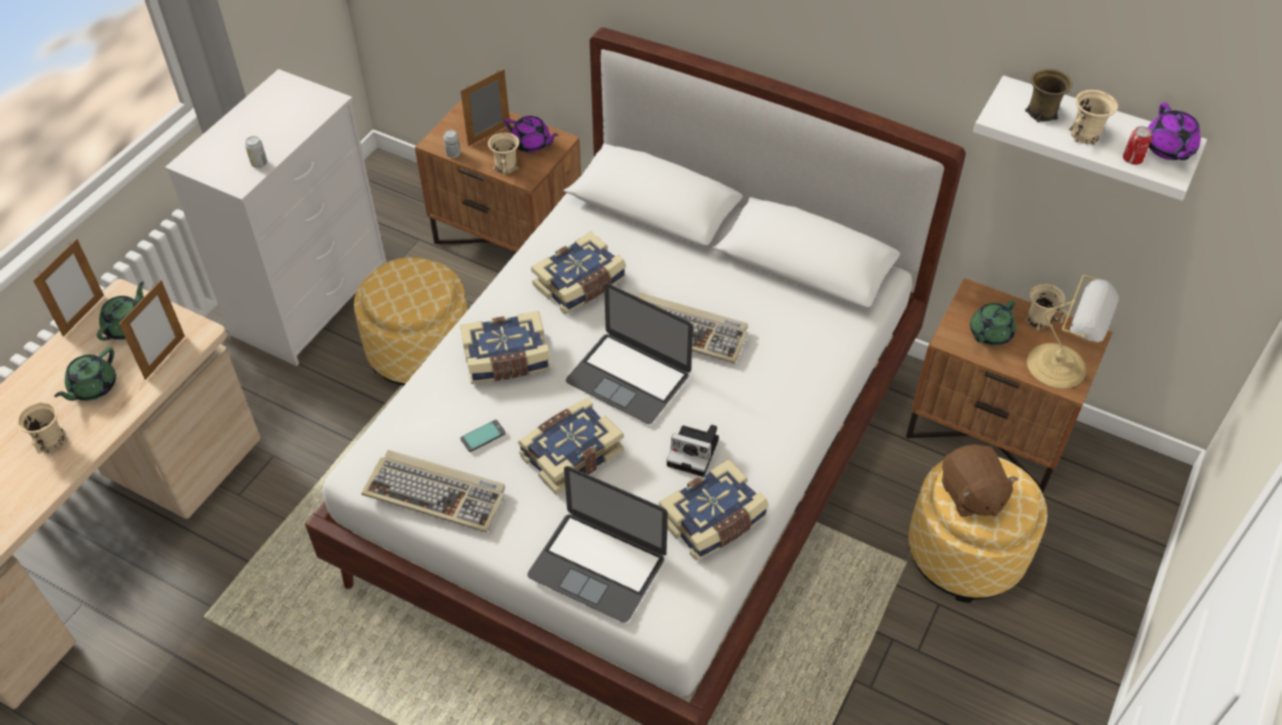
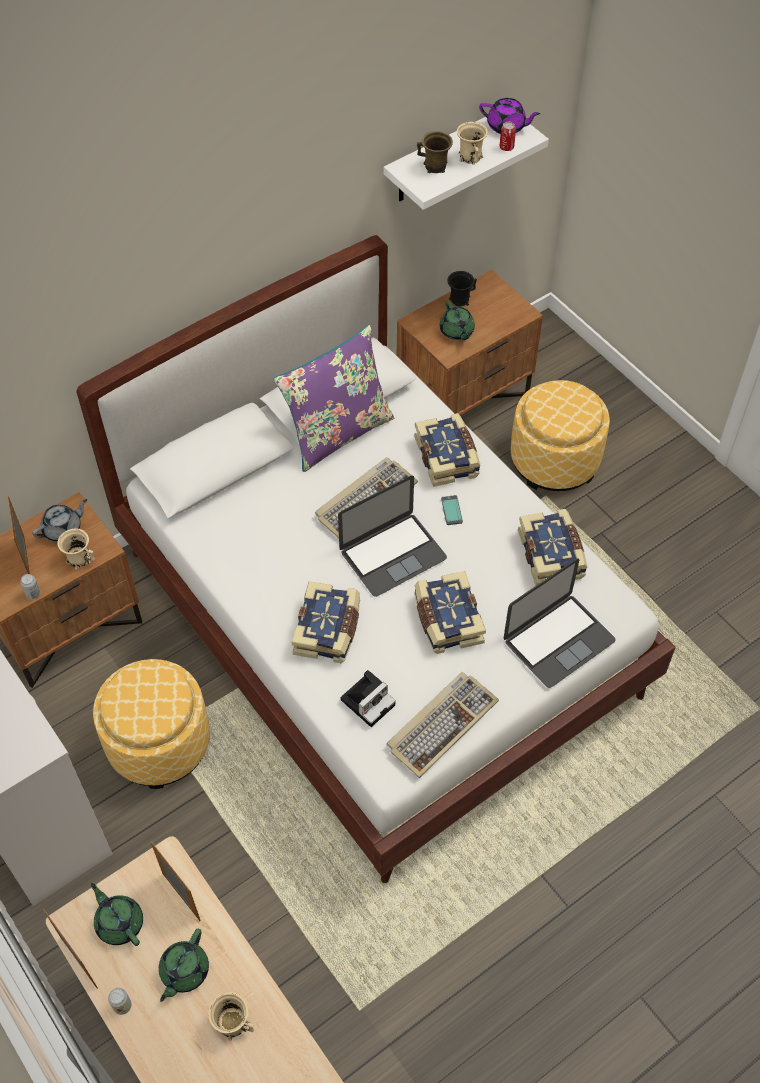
camera: 65 degrees left, 5 degrees up
green teapot [54,347,116,401] -> green teapot turned 60 degrees clockwise [159,929,209,1002]
can [245,136,267,168] -> can moved to [108,988,132,1015]
phone [460,420,506,452] -> phone moved to [441,495,463,525]
purple teapot [504,116,559,153] -> grey teapot [32,499,87,542]
book [531,232,626,314] -> book moved to [414,413,481,487]
camera [667,424,719,477] -> camera moved to [341,670,396,727]
brown plush toy [942,444,1018,517] -> none
beige mug [1026,284,1067,330] -> black mug [447,271,477,307]
table lamp [1027,275,1118,389] -> none
none -> purple pillow [274,325,395,472]

